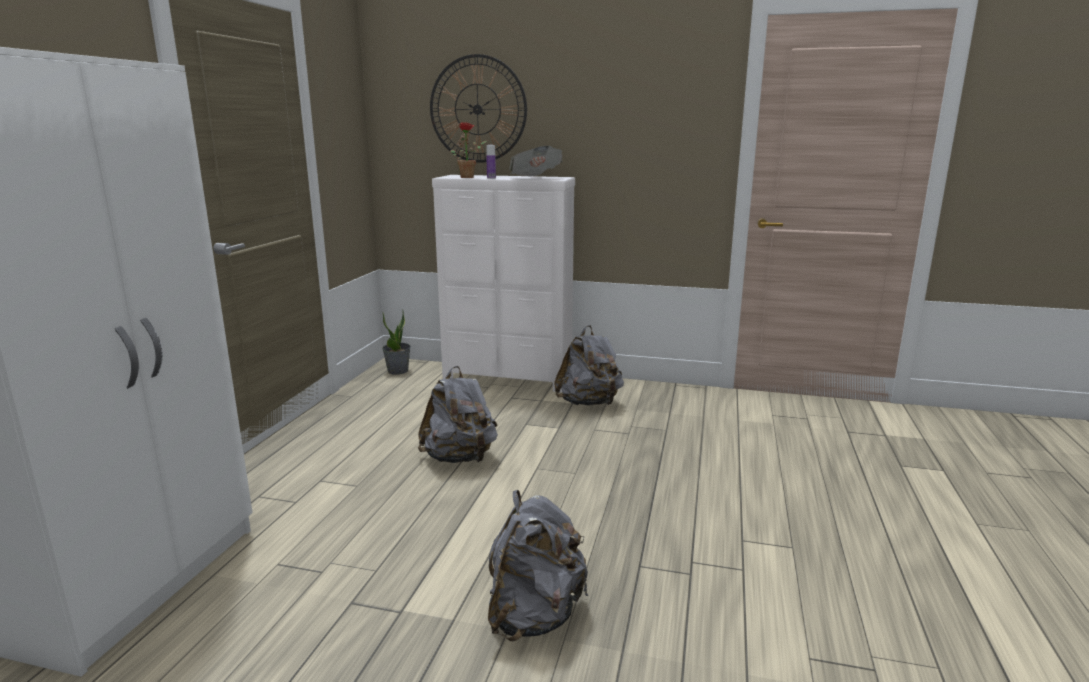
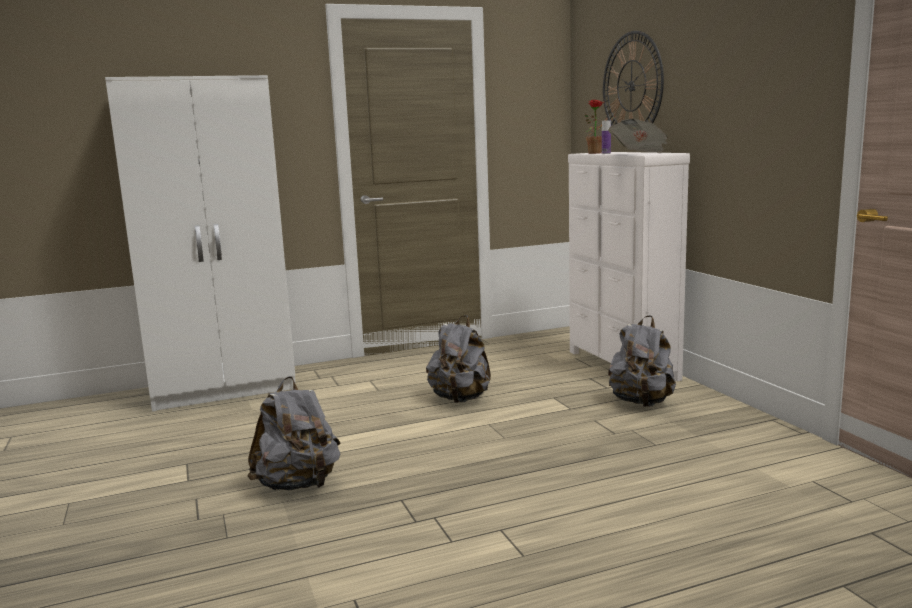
camera: 55 degrees right, 5 degrees down
potted plant [382,310,411,375] -> none

